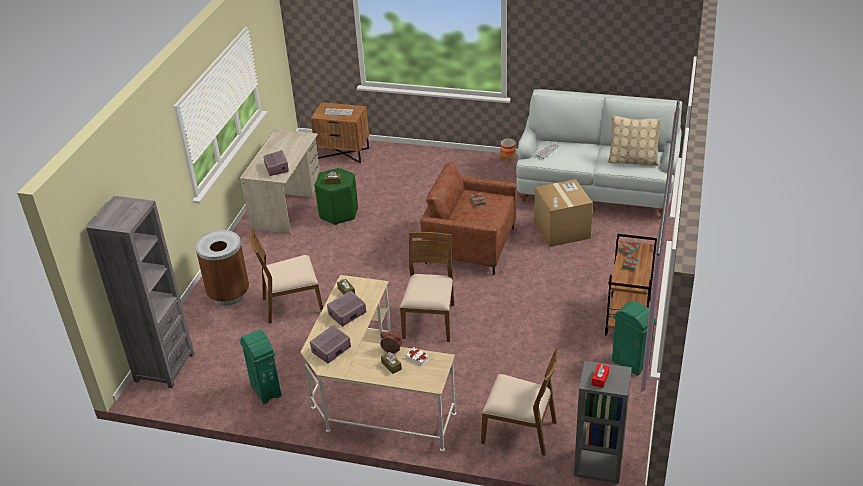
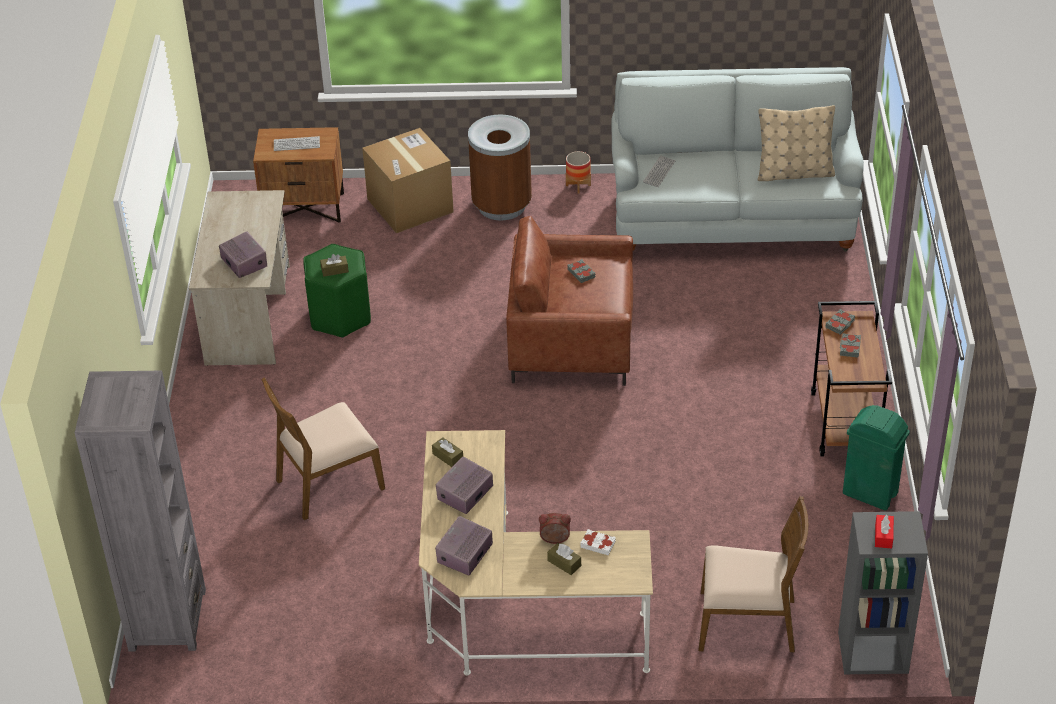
camera: 15 degrees left, 5 degrees up
brown trash can [195,230,249,305] -> brown trash can moved to [468,114,532,220]
green trash can [240,329,282,404] -> none
brown chair [400,232,454,342] -> none
cardboard box [534,179,593,247] -> cardboard box moved to [362,128,454,233]

